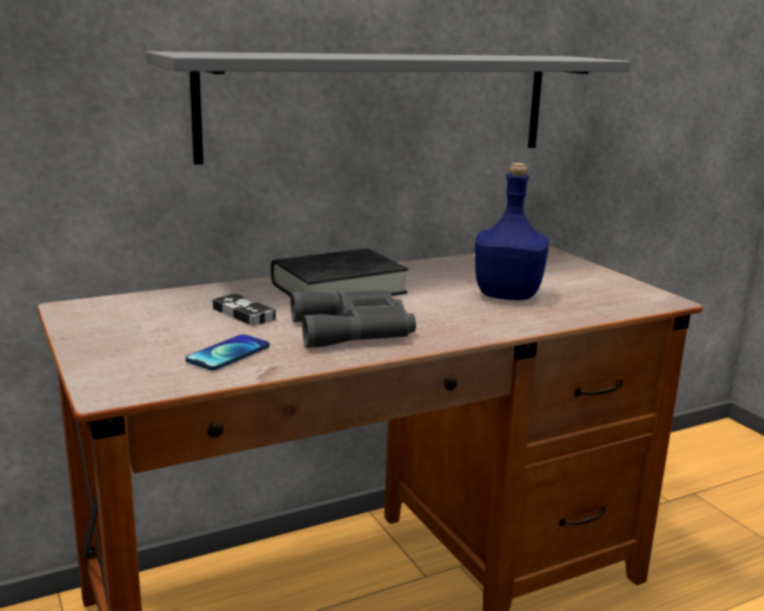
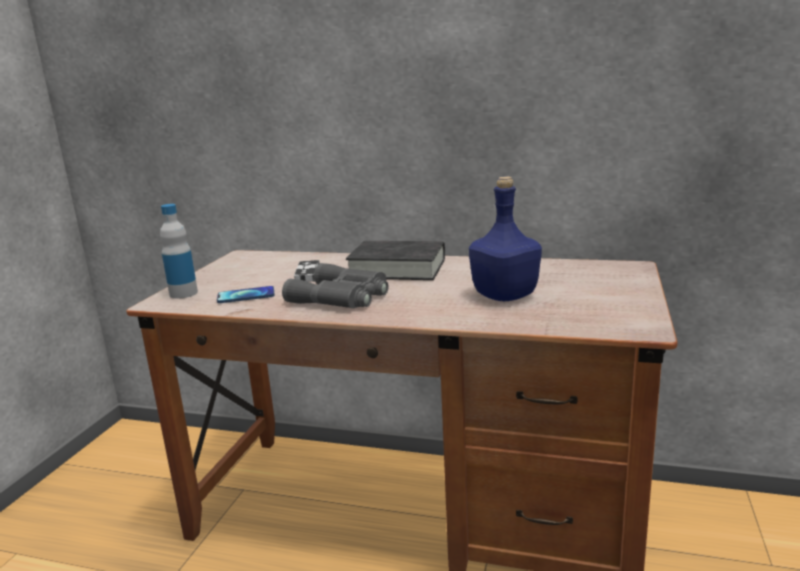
camera: 45 degrees right, 0 degrees up
grey shelf [146,51,631,165] -> none
none -> bottle [160,204,198,299]

